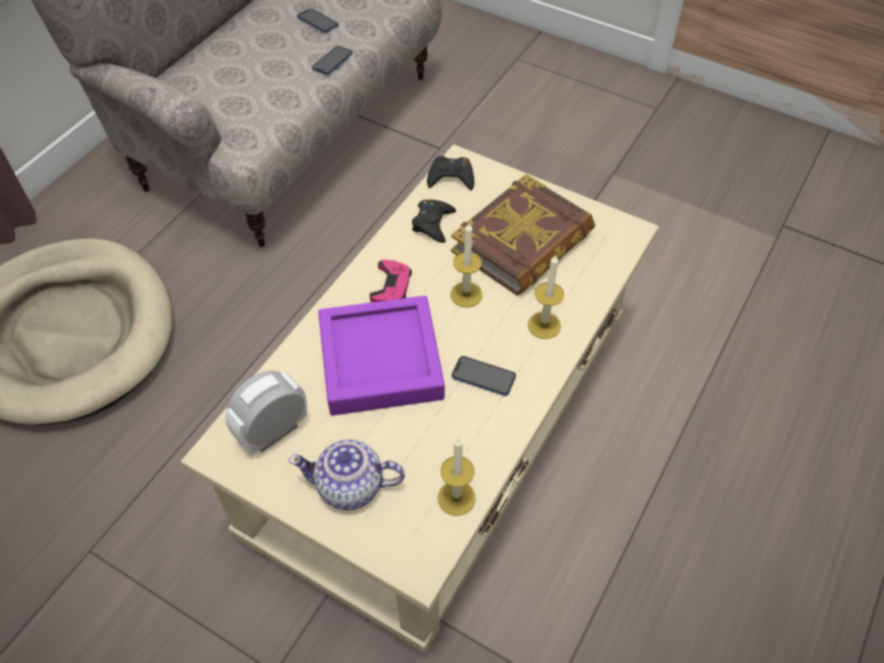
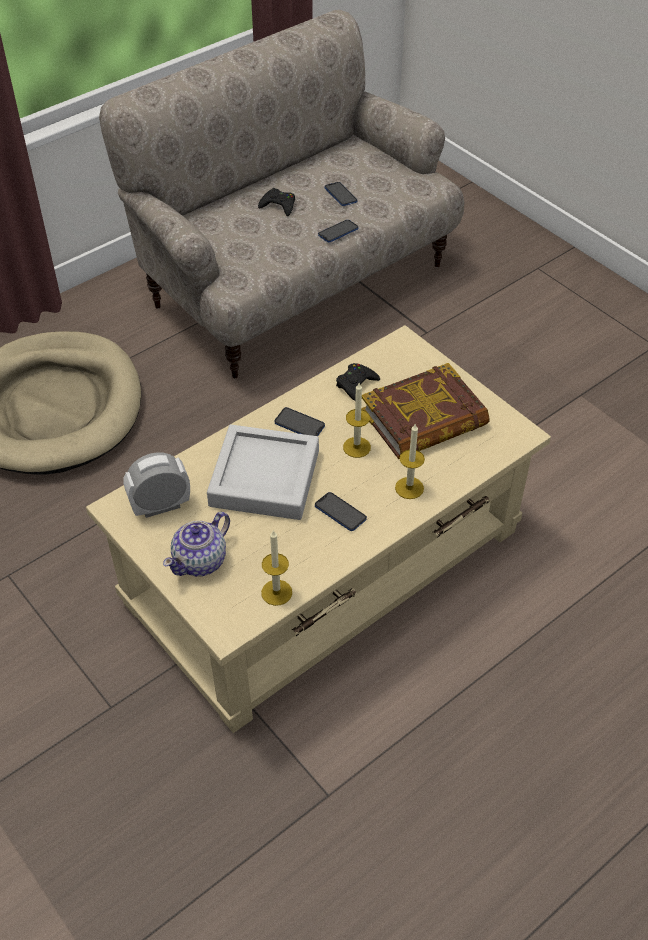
camera: 20 degrees right, 5 degrees down
teapot [289,439,405,510] -> teapot turned 75 degrees counterclockwise [163,512,230,576]
purple tray [318,296,445,415] -> grey tray [207,425,319,520]
pink game controller [370,260,412,302] -> phone [274,407,325,436]
black game controller [427,156,474,190] -> black game controller moved to [258,188,295,216]

